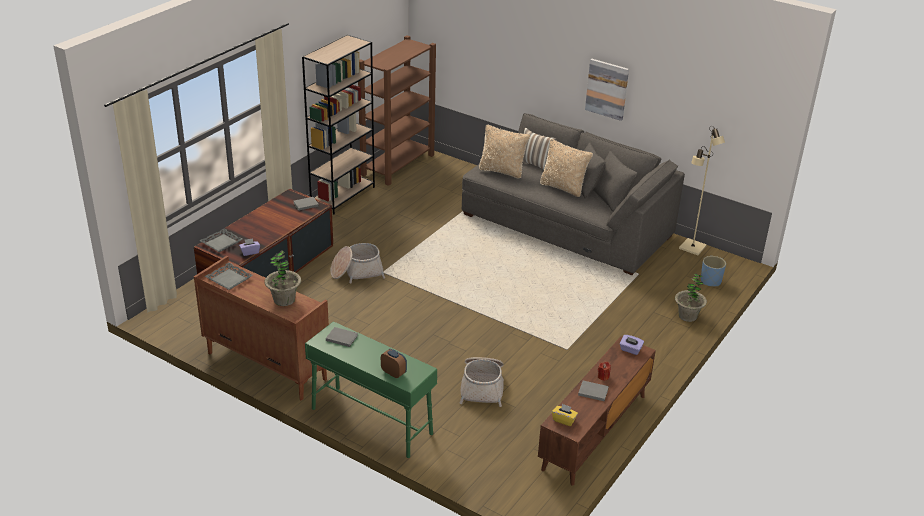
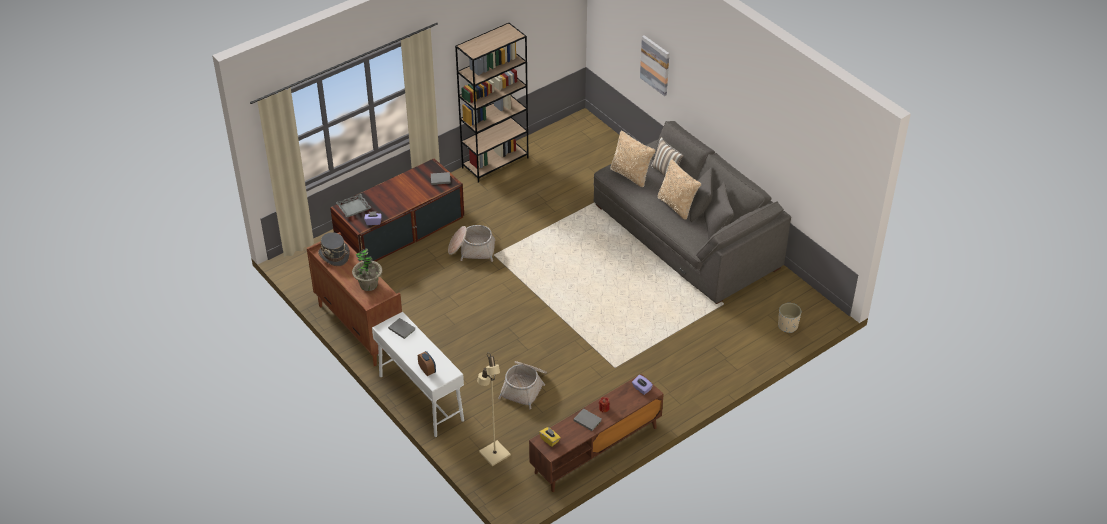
camera: 20 degrees right, 10 degrees up
grey tray [205,263,253,290] -> grey hat [318,232,350,266]
green console table [305,321,437,458] -> white console table [372,312,464,437]
brown bookcase [358,35,436,186] -> none
picture [585,59,629,121] -> picture moved to [640,35,669,96]
potted plant [675,274,707,322] -> none
beige floor lamp [679,126,725,255] -> beige floor lamp moved to [477,353,511,466]
blue planter [701,256,726,287] -> beige planter [778,303,801,333]

